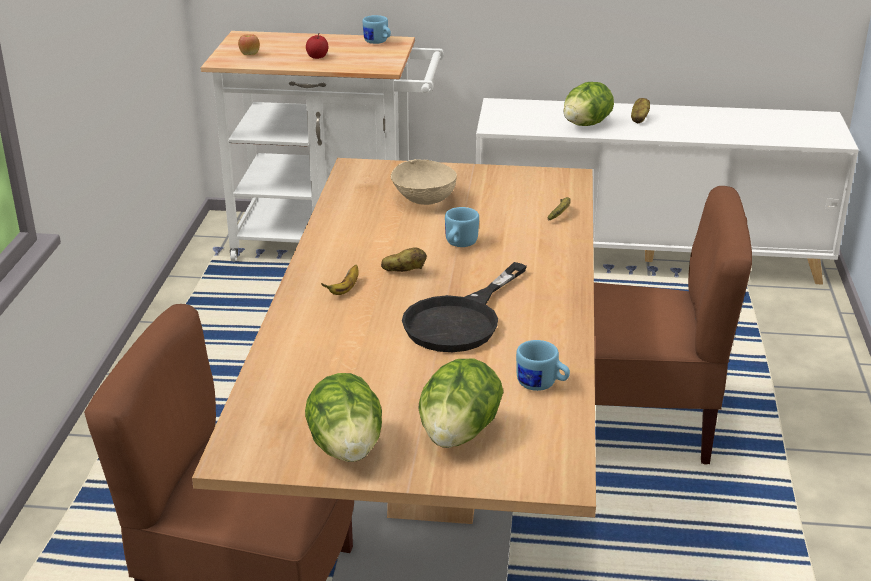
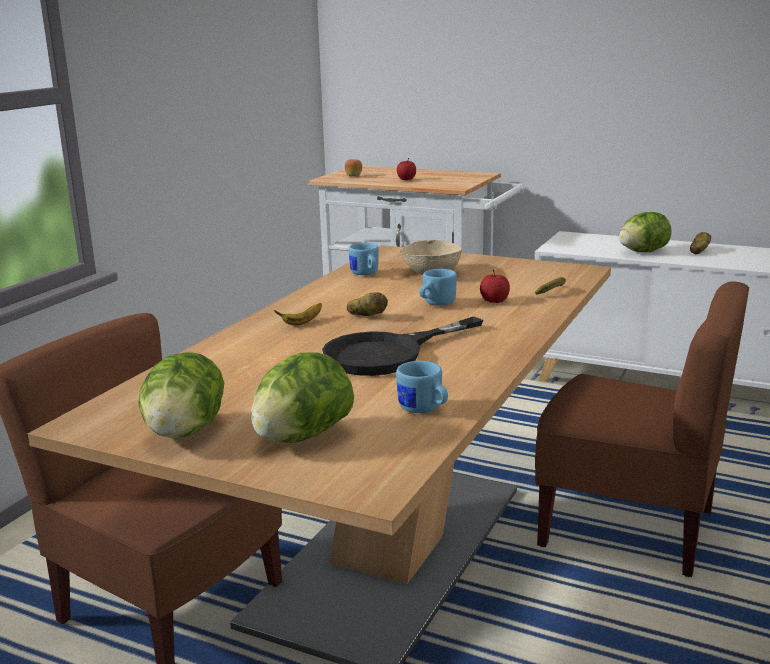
camera: 20 degrees right, 10 degrees down
blue mug [363,15,391,44] -> blue mug moved to [349,243,379,275]
none -> apple [480,270,510,303]

